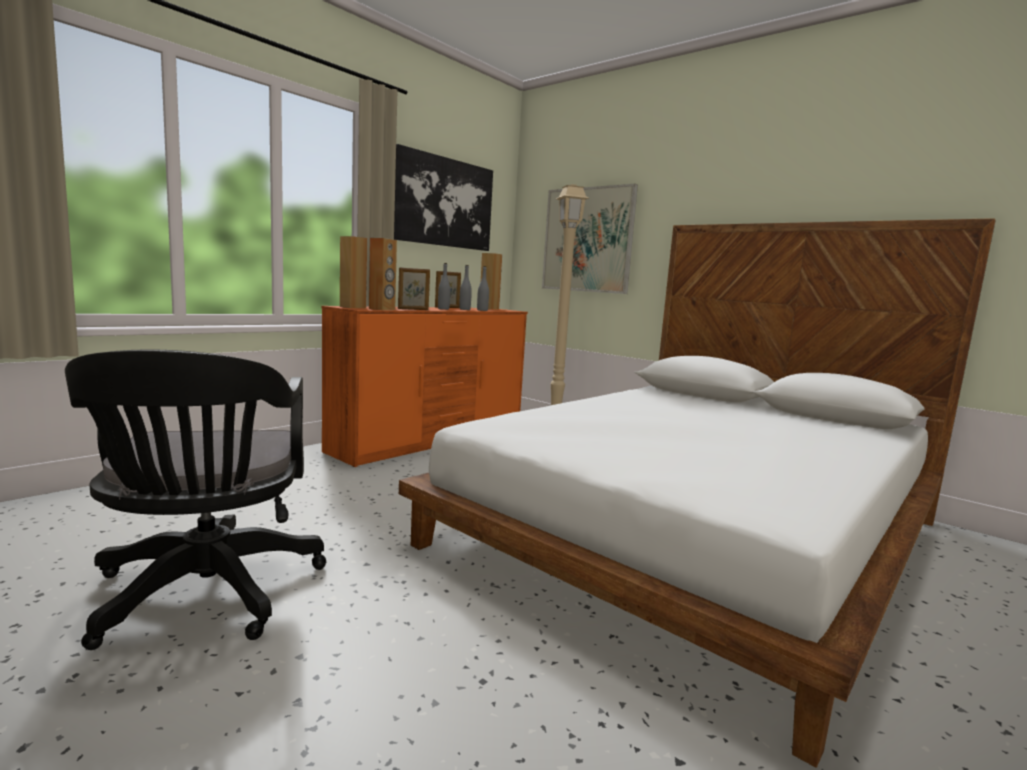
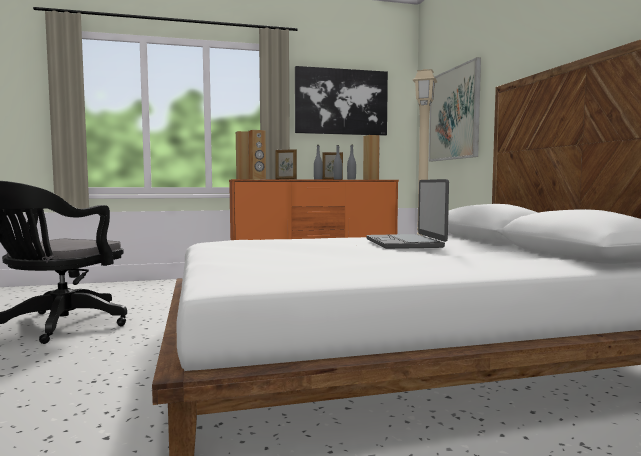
camera: 35 degrees right, 5 degrees down
none -> laptop [366,179,449,249]

